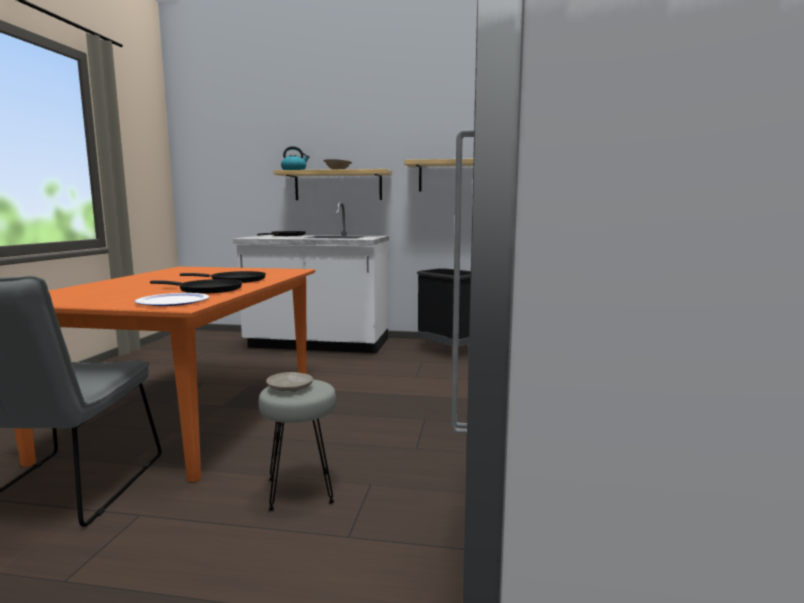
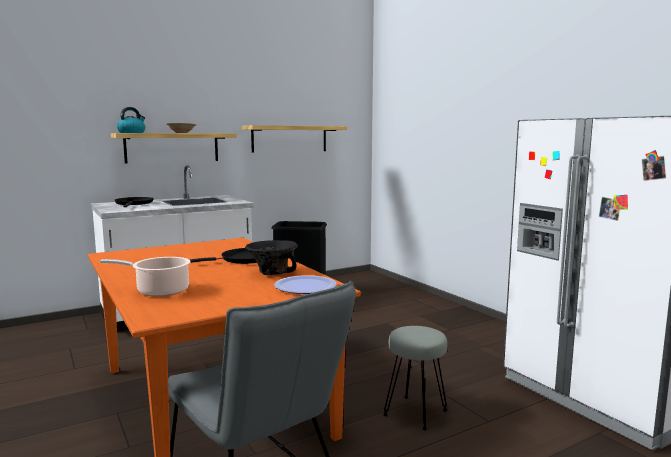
camera: 40 degrees left, 0 degrees up
black frying pan [150,279,242,294] -> black bowl [245,240,298,275]
beige plate [266,372,313,392] -> none
none -> cooking pot [100,257,190,297]

